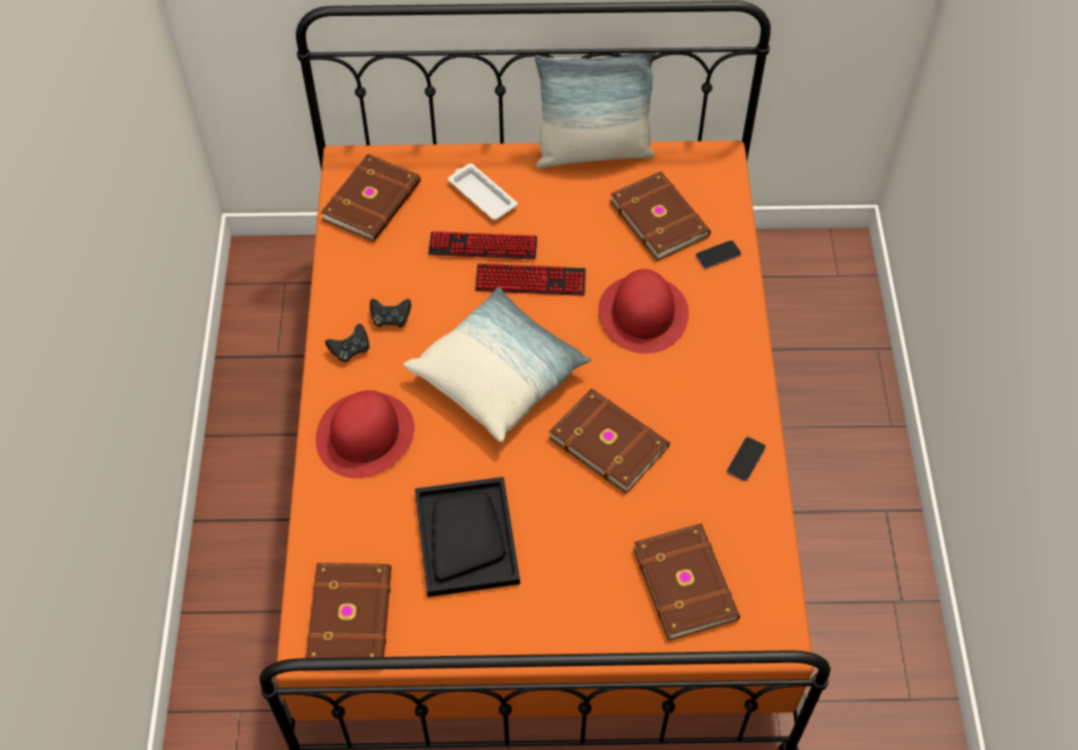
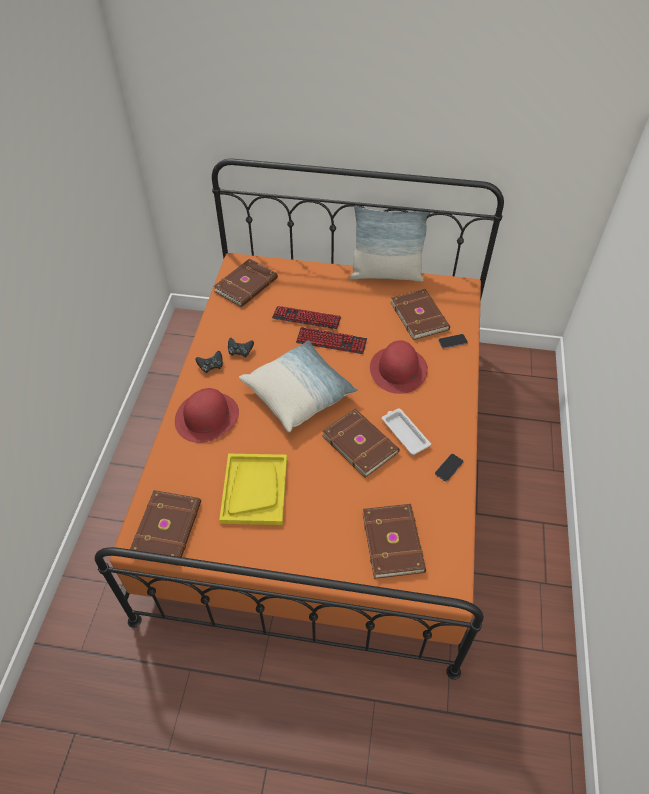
camera: 10 degrees right, 5 degrees down
black tray [415,477,520,597] -> yellow tray [219,454,287,525]
white tray [448,163,518,220] -> white tray moved to [382,408,431,455]

